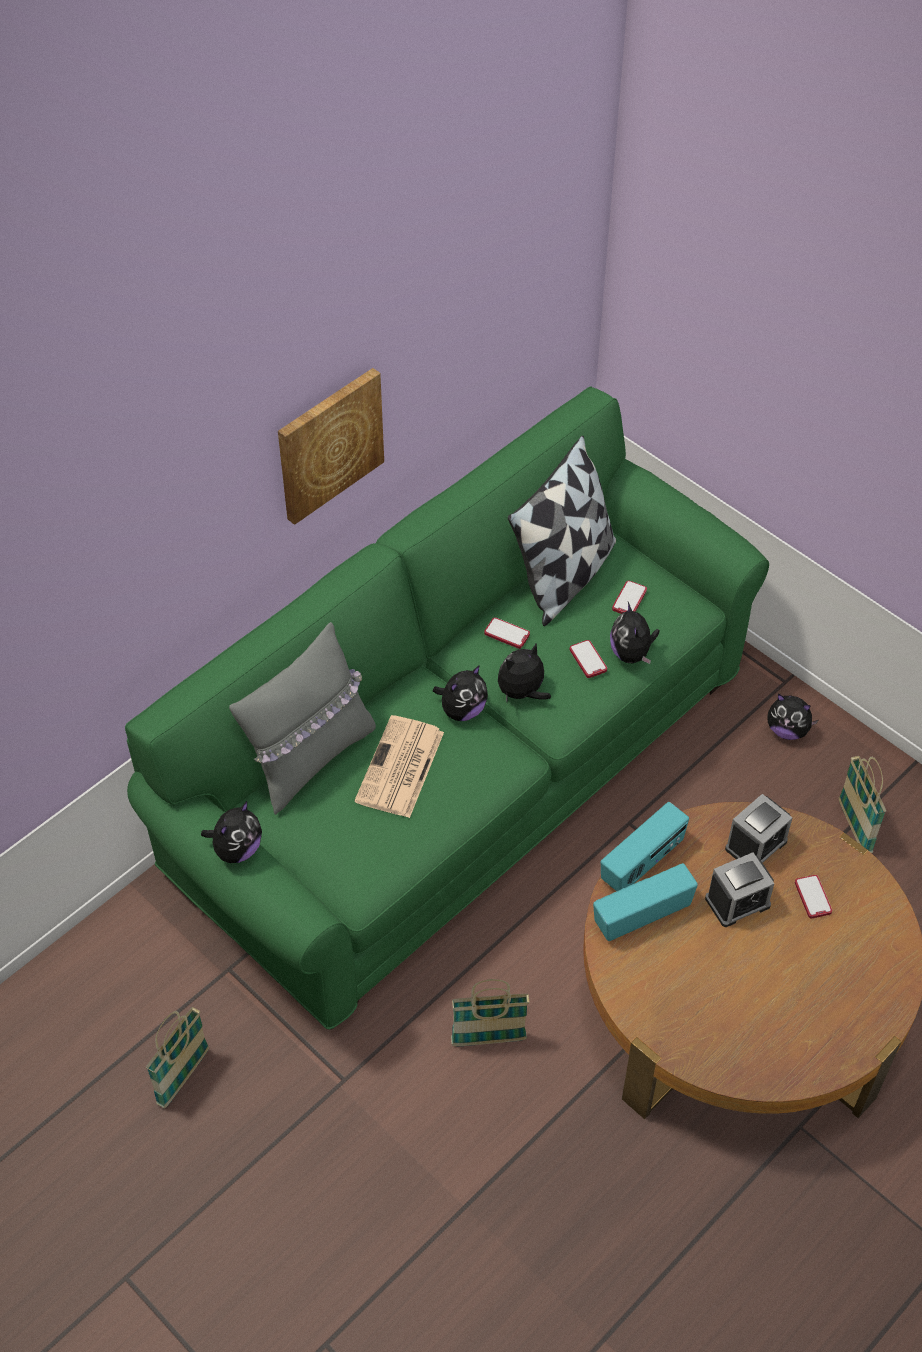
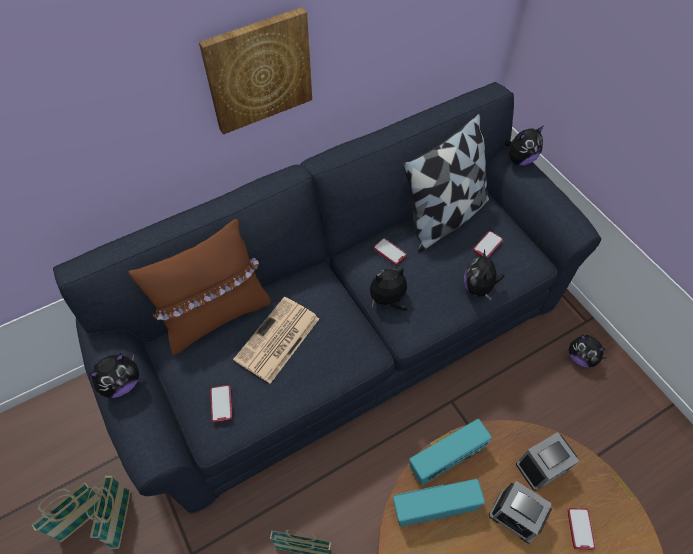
camera: 15 degrees right, 5 degrees up
green sofa [125,386,769,1030] -> blue sofa [53,82,601,514]
grey pillow [229,622,376,815] -> brown pillow [129,219,271,356]
plush toy [433,665,488,721] -> plush toy moved to [505,126,543,165]
phone [570,640,607,678] -> phone moved to [210,385,233,423]
alarm clock [705,852,774,927] -> alarm clock turned 45 degrees clockwise [489,481,552,543]
basket [839,756,886,853] -> basket moved to [86,475,131,549]

